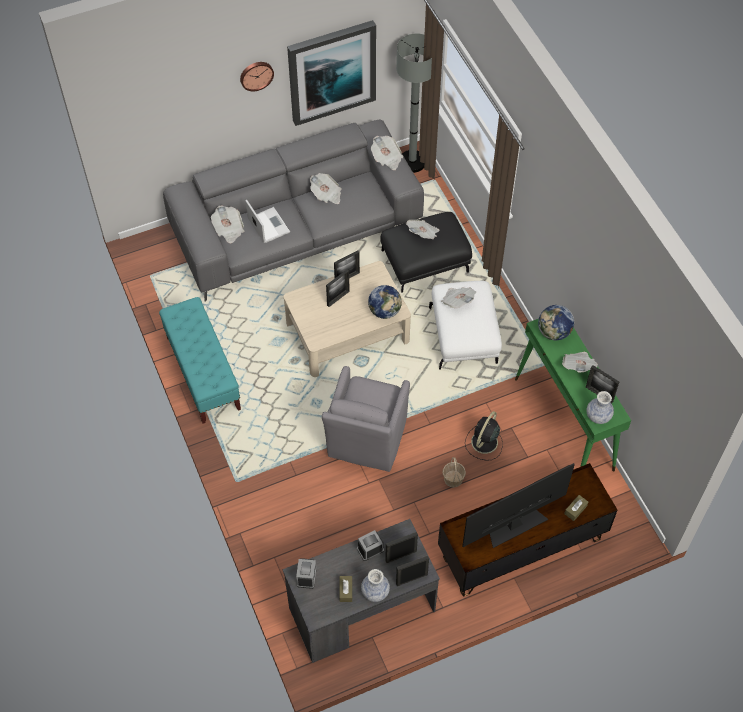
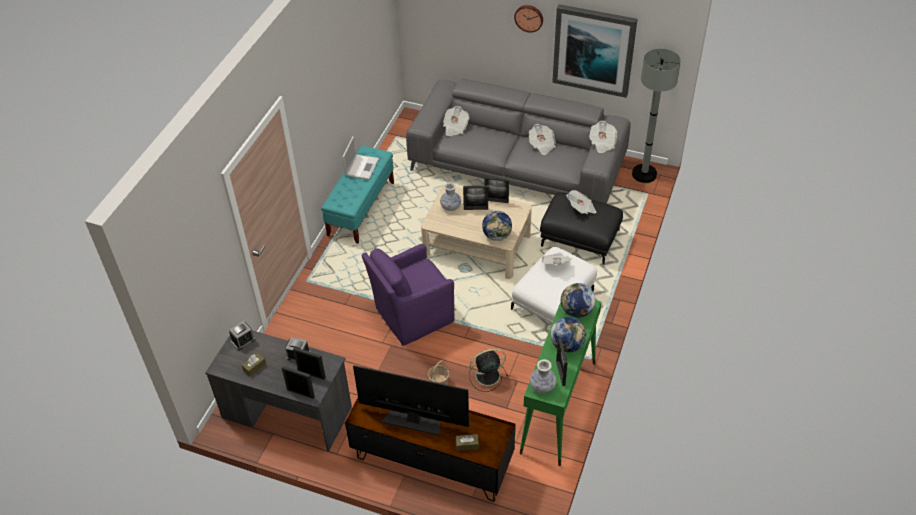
camera: 45 degrees right, 10 degrees down
laptop [246,200,290,243] -> laptop moved to [342,136,379,180]
grey armchair [322,366,410,472] -> purple armchair [361,244,455,346]
vase [361,569,390,602] -> vase moved to [440,182,461,211]
newspaper [562,352,598,372] -> globe [550,317,586,352]

